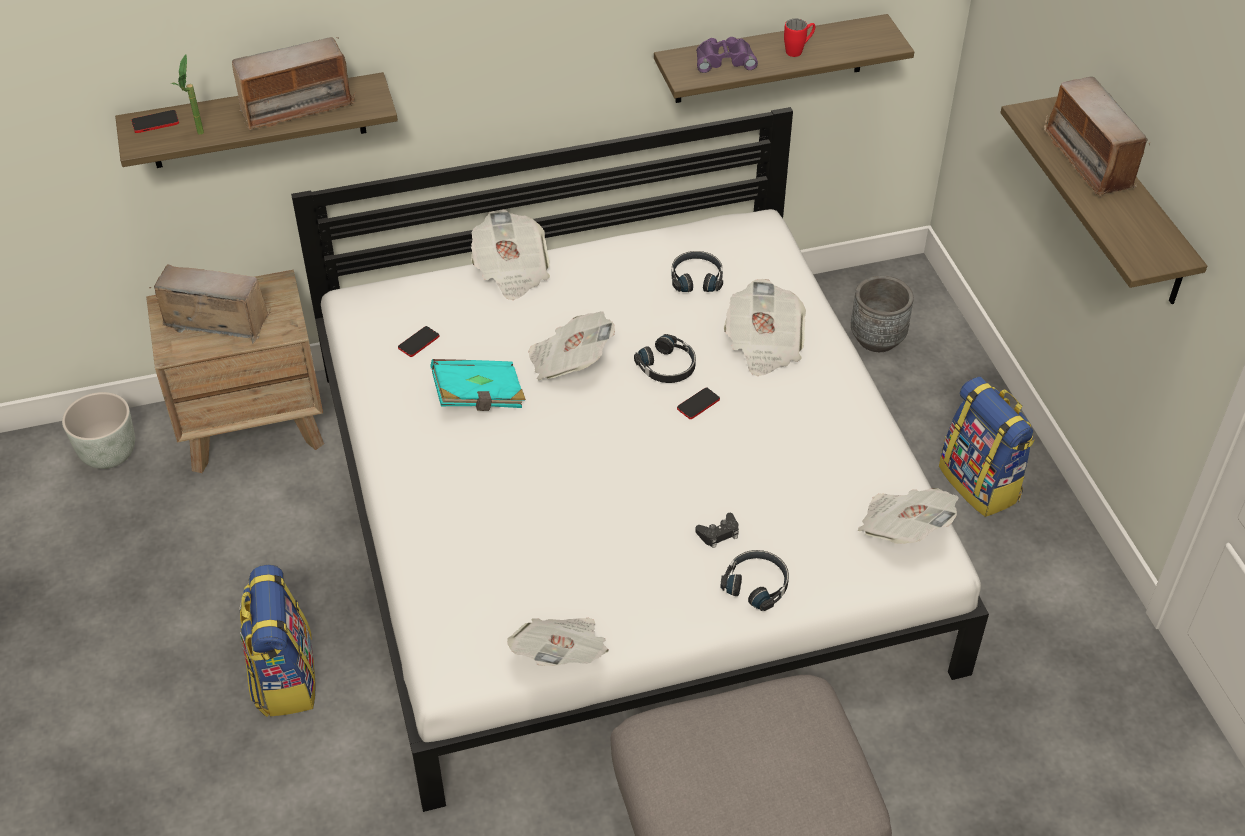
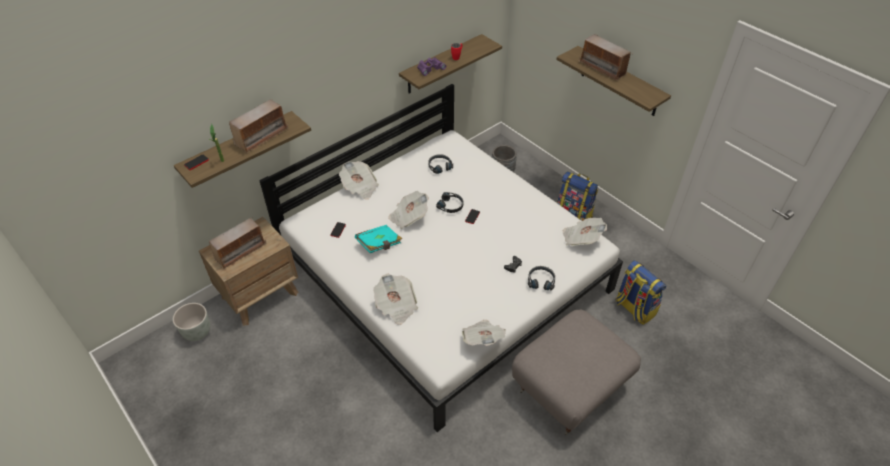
camera: 25 degrees left, 0 degrees up
radio [149,264,271,344] -> radio turned 150 degrees clockwise [209,217,266,269]
backpack [239,565,316,717] -> backpack moved to [615,260,666,325]
newspaper [724,279,806,376] -> newspaper moved to [373,273,418,325]

